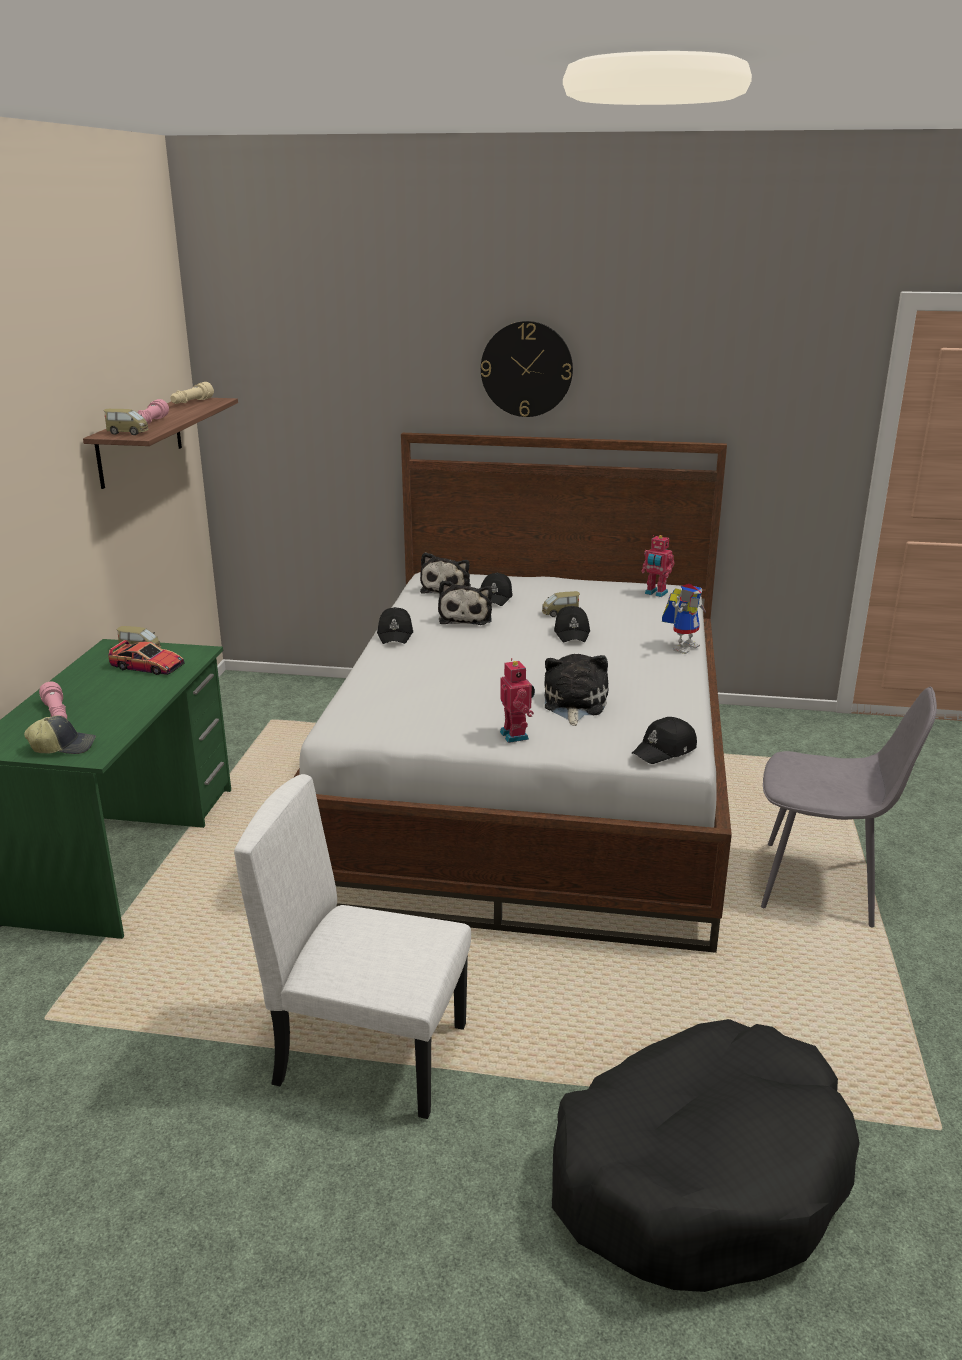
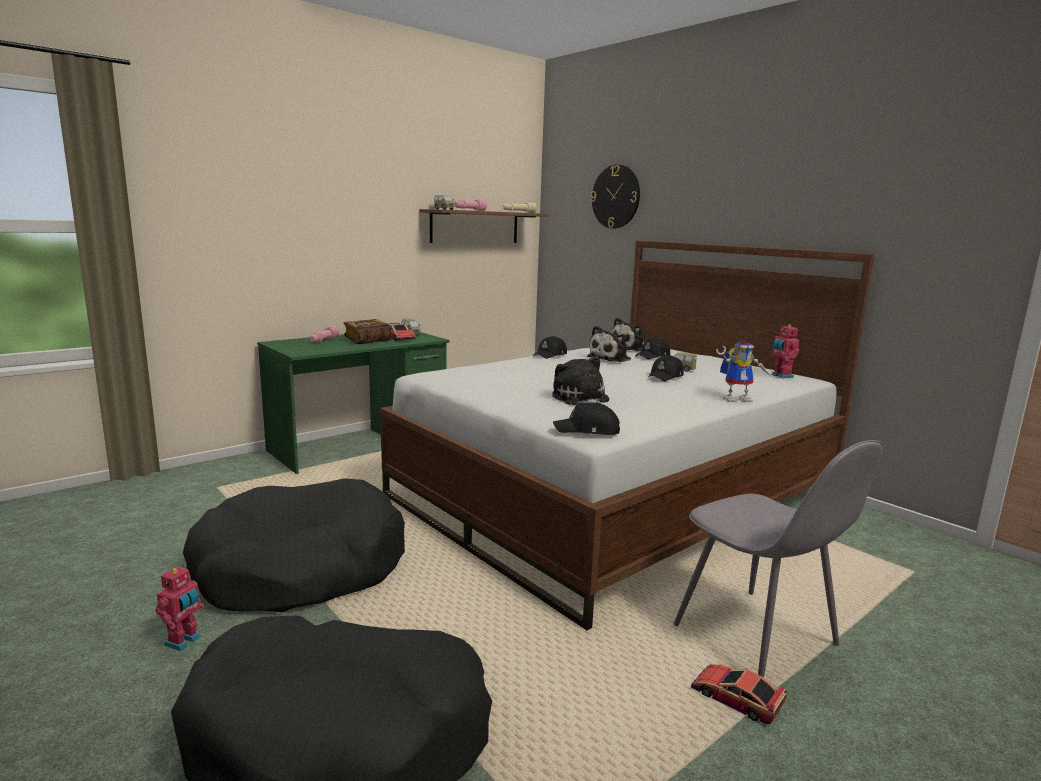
camera: 40 degrees right, 10 degrees down
cap [24,716,96,754] -> none
white chair [234,774,471,1119] -> black dog bed [183,478,405,612]
wall clock [481,321,573,417] -> wall clock moved to [591,165,640,229]
toy robot [500,658,535,743] -> toy robot moved to [155,565,204,651]
plush toy [544,654,608,726] -> plush toy turned 75 degrees counterclockwise [552,356,609,405]
none -> book [343,319,391,344]
none -> toy car [691,664,787,724]

